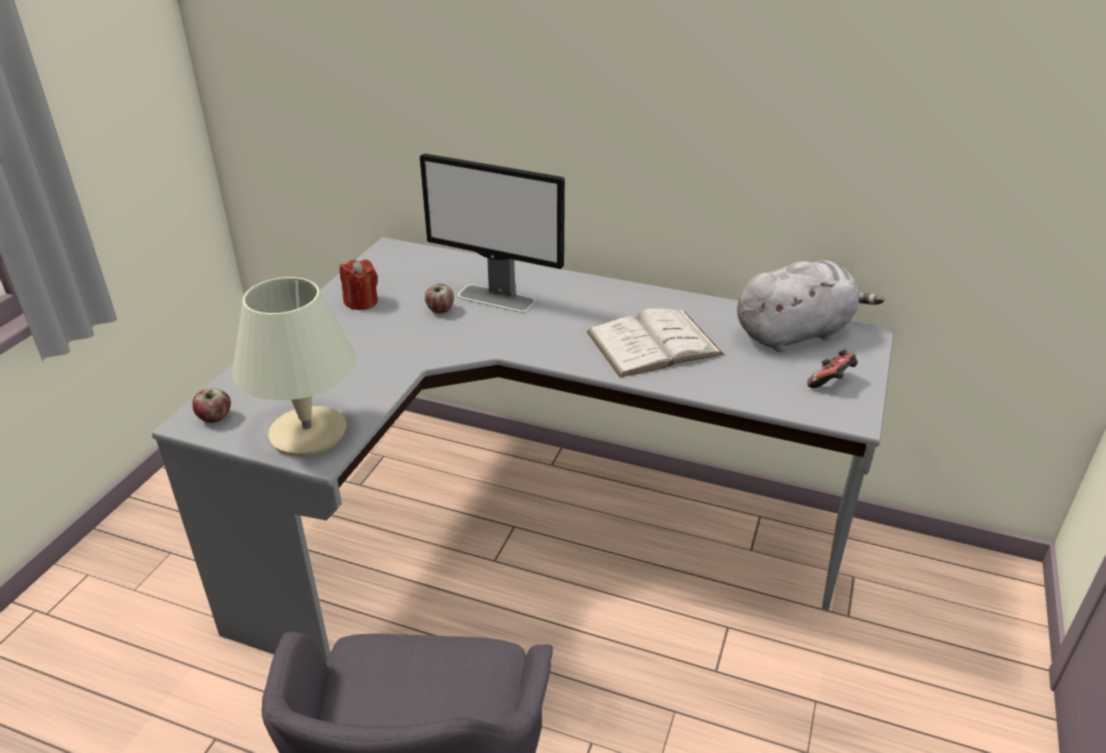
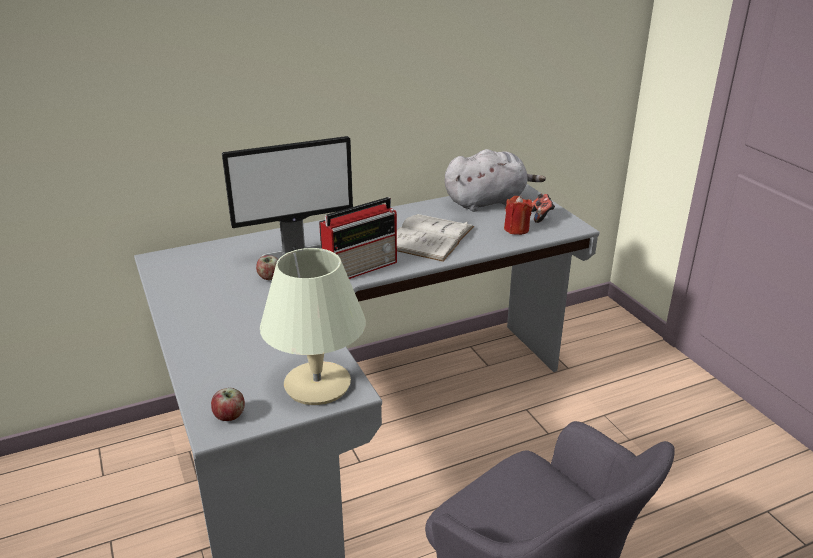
camera: 45 degrees left, 5 degrees down
red candle [340,259,378,310] -> red candle moved to [504,196,532,235]
grey plush toy [737,260,884,352] -> grey plush toy turned 45 degrees clockwise [445,149,546,212]
none -> radio [319,197,397,279]

